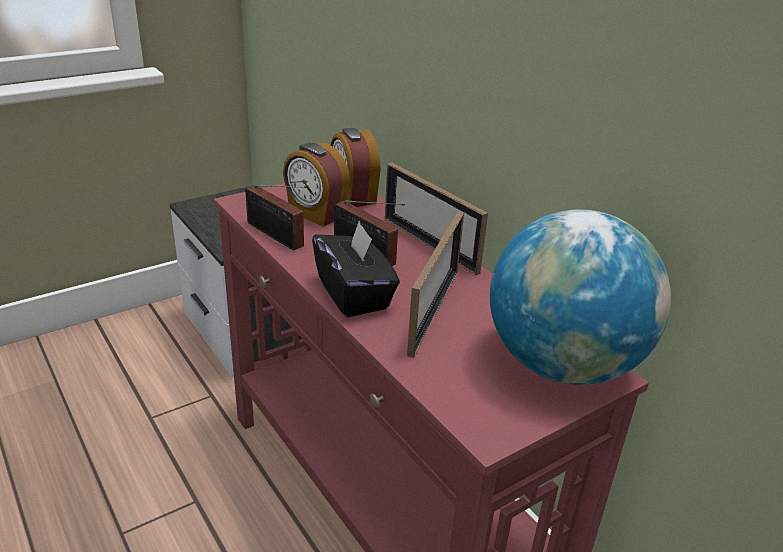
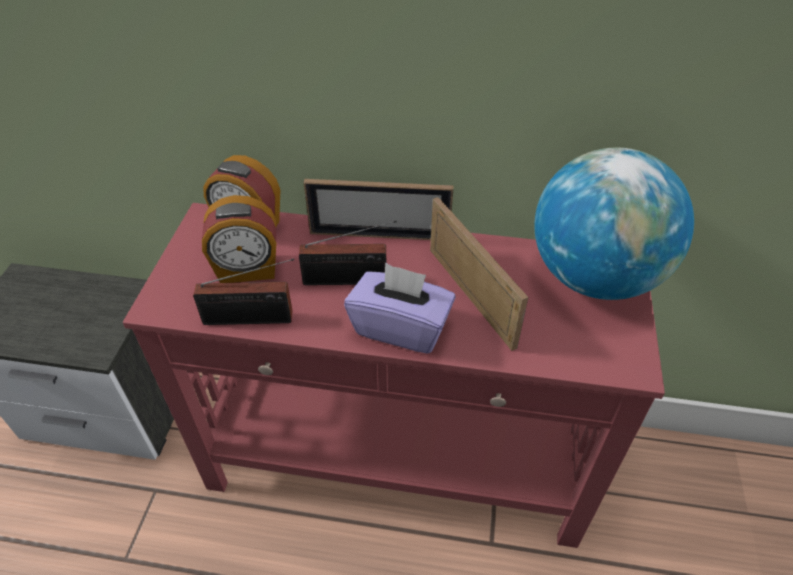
camera: 45 degrees left, 15 degrees up
black tissue box [312,221,400,317] -> purple tissue box [344,263,456,354]

